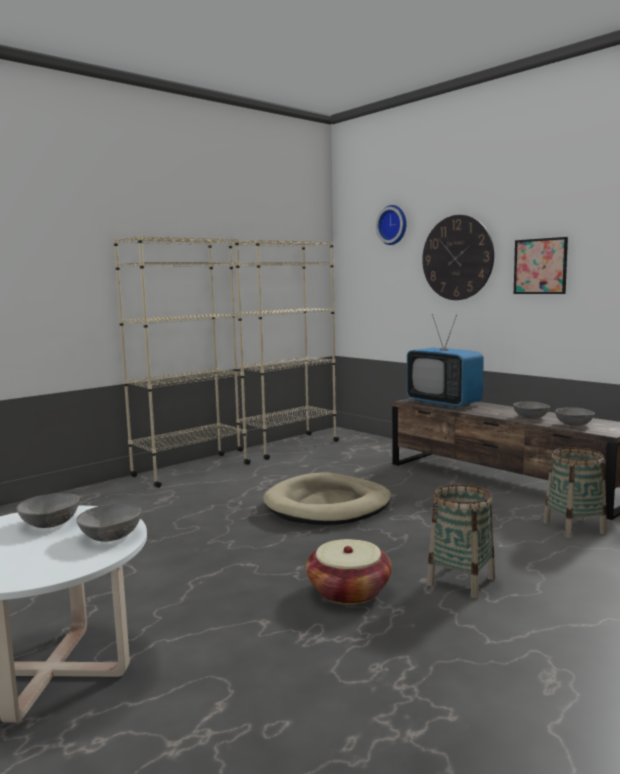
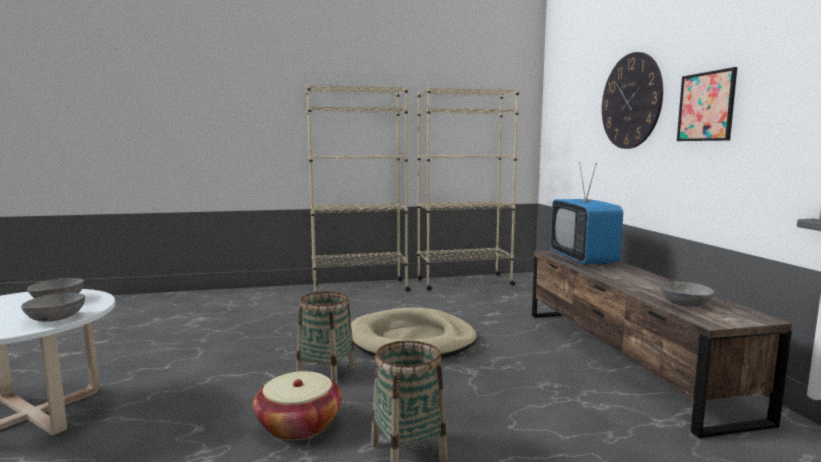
camera: 30 degrees right, 0 degrees up
wall clock [376,205,407,245] -> none
grey bowl [513,401,550,419] -> none
basket [543,447,607,538] -> basket moved to [296,291,355,385]

